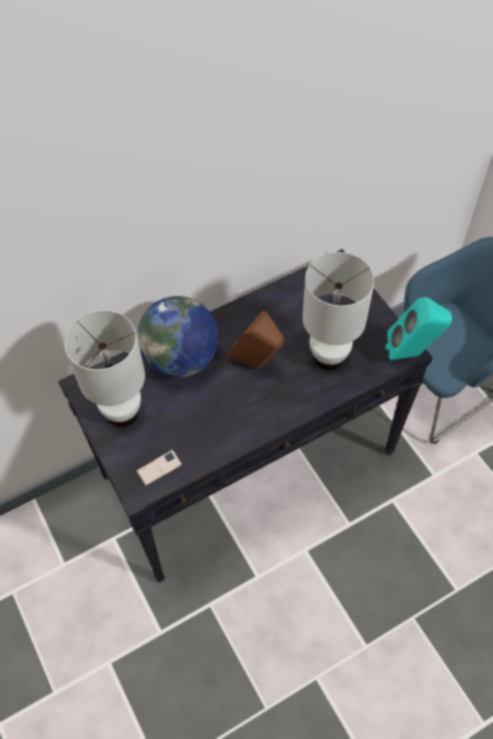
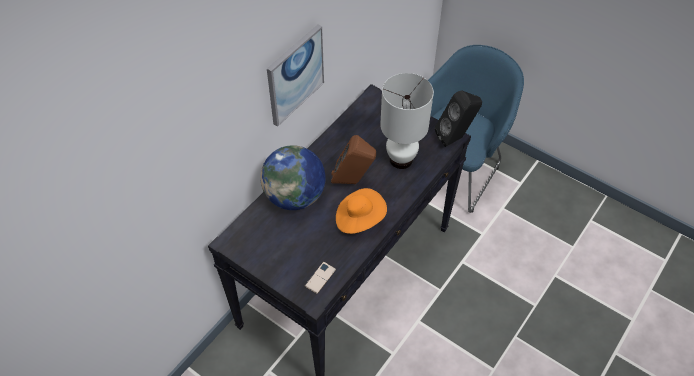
camera: 25 degrees left, 5 degrees down
white table lamp [64,310,145,427] -> none
turquoise speaker [385,297,452,361] -> black speaker [435,91,482,147]
none -> picture [267,24,324,127]
none -> orange hat [336,188,387,234]

